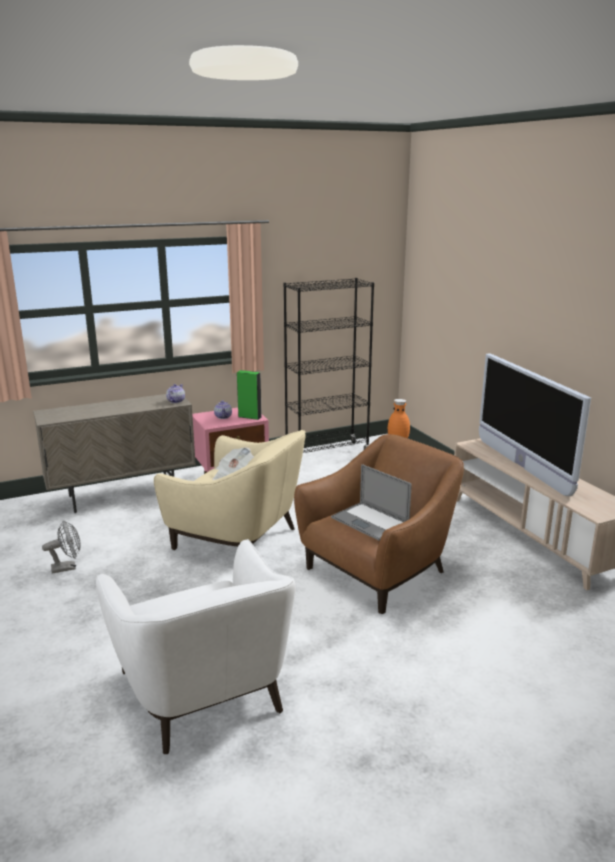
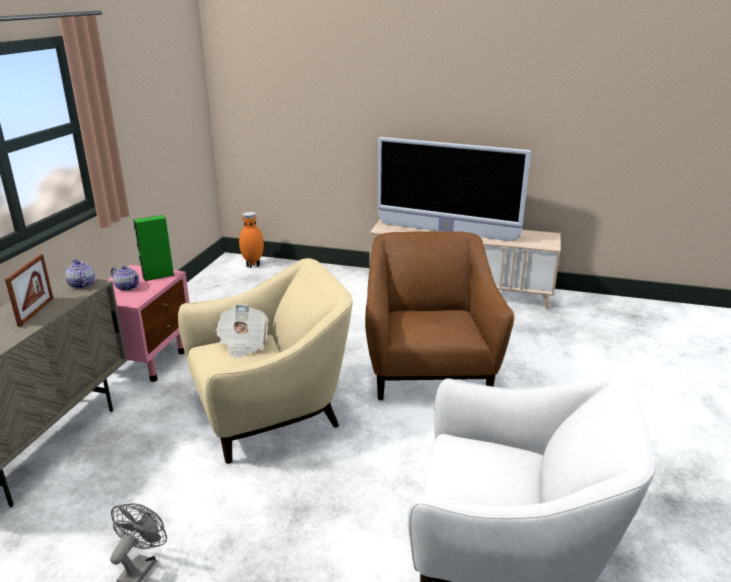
camera: 50 degrees left, 5 degrees up
black bookcase [283,278,374,453] -> none
laptop [331,464,412,541] -> none
none -> picture frame [5,254,54,327]

